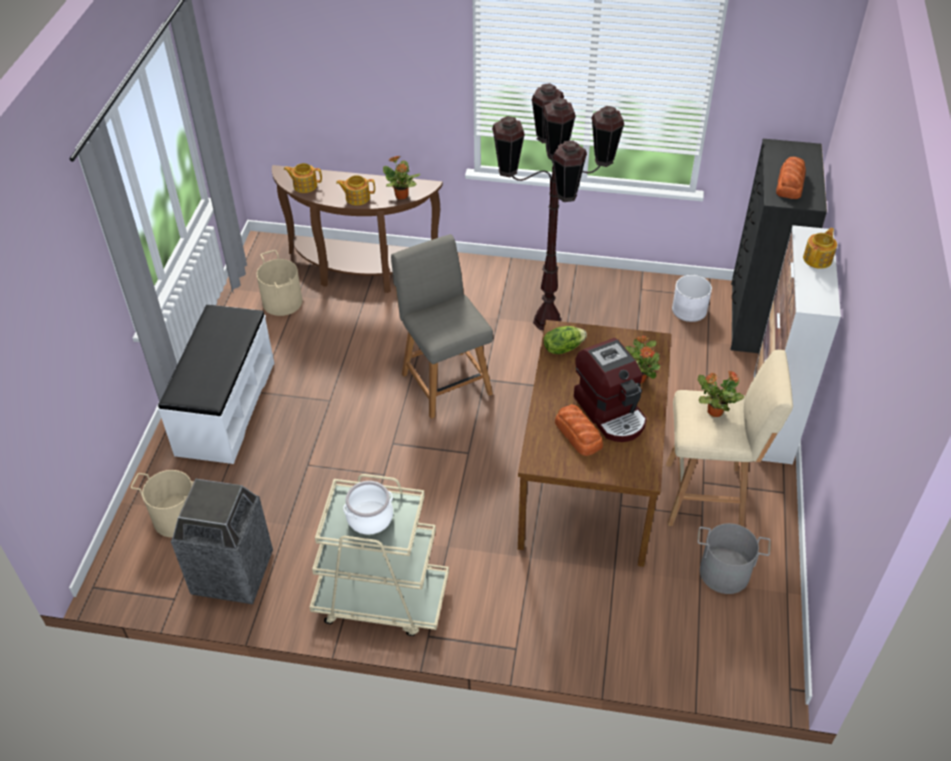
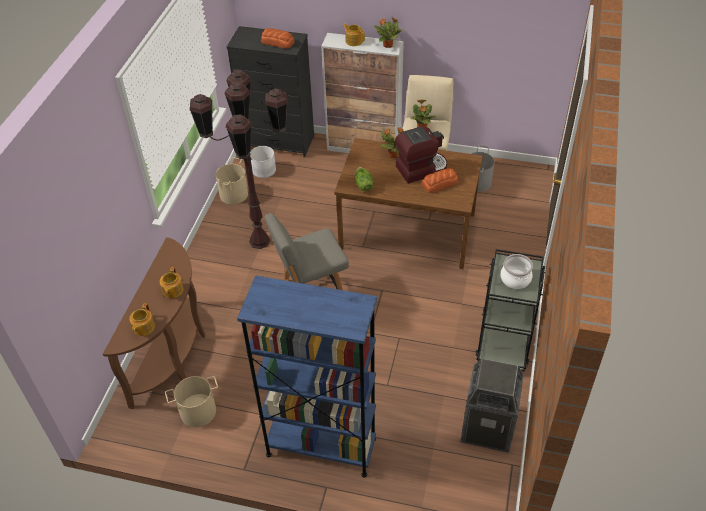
camera: 85 degrees left, 0 degrees up
beige bucket [131,470,194,538] -> beige bucket moved to [216,157,248,204]
white bench [158,305,274,464] -> blue bookcase [237,275,377,478]
beige cart [309,474,449,636] -> black cart [475,249,545,371]
potted plant [383,156,420,199] -> potted plant moved to [374,17,403,48]

